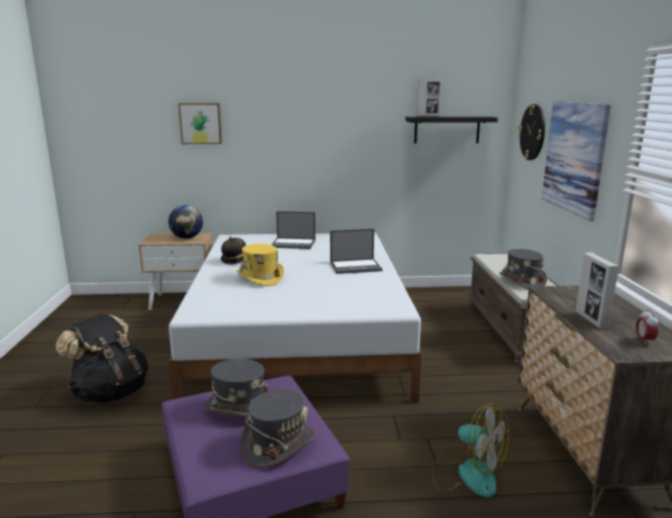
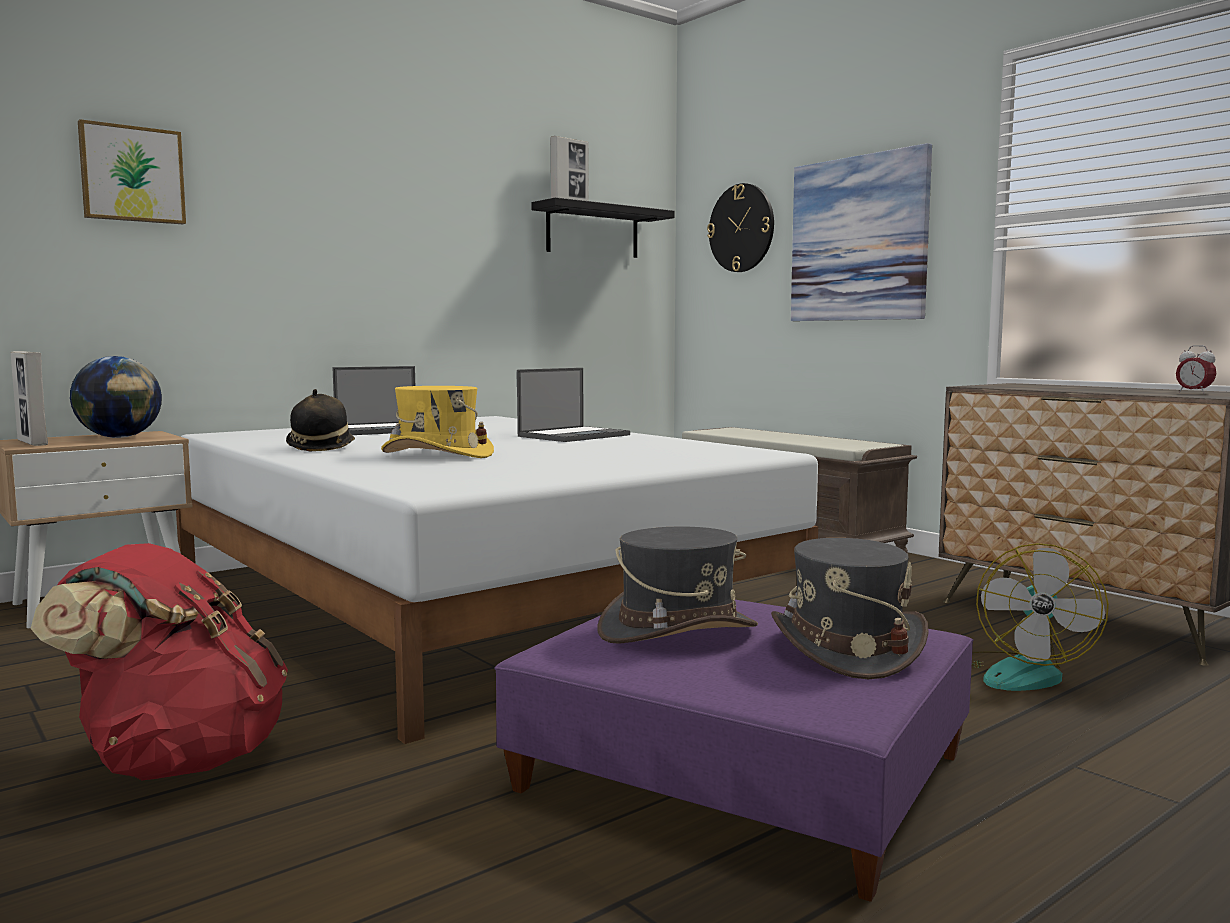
camera: 35 degrees left, 10 degrees down
black backpack [56,314,148,403] -> red backpack [31,543,288,780]
fan [431,403,509,497] -> fan turned 105 degrees clockwise [972,543,1109,691]
grey hat [499,249,547,289] -> none
picture frame [576,252,619,329] -> picture frame moved to [11,351,48,446]

